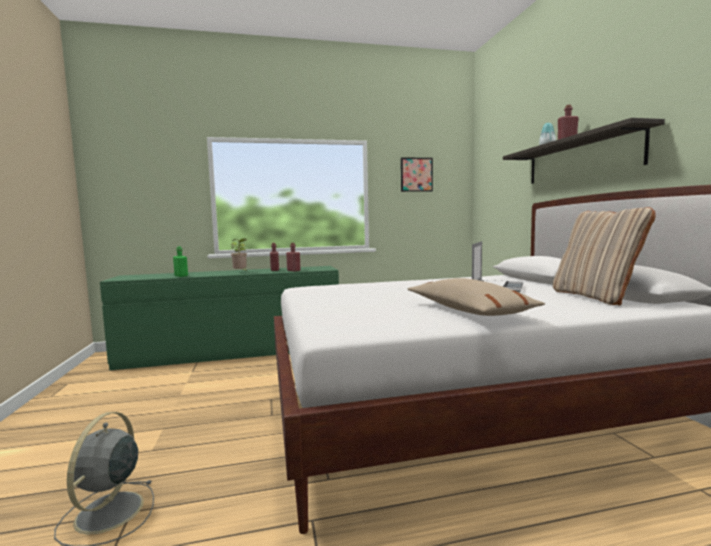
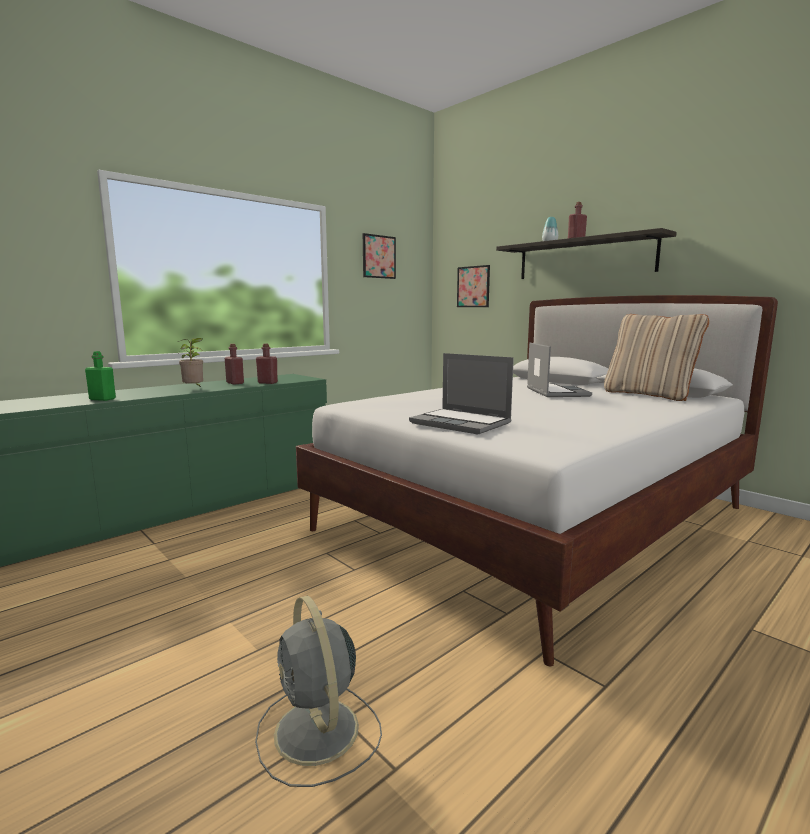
camera: 30 degrees left, 5 degrees up
beige pillow [407,278,545,316] -> none
none -> laptop [409,353,514,434]
none -> picture [457,265,490,307]

